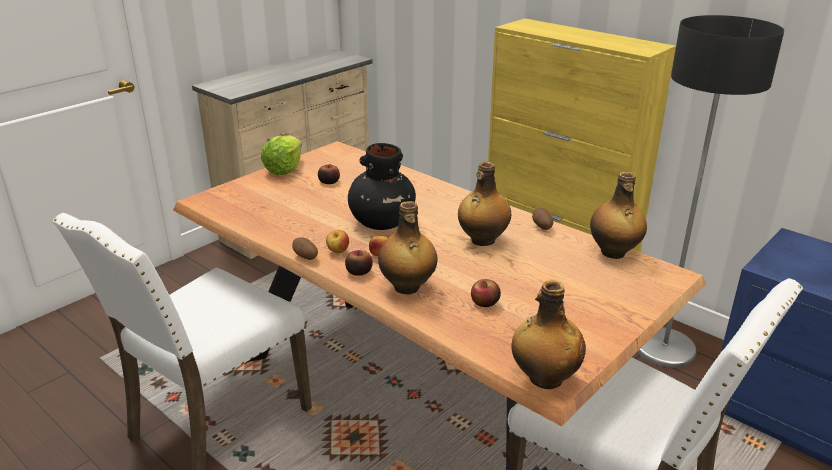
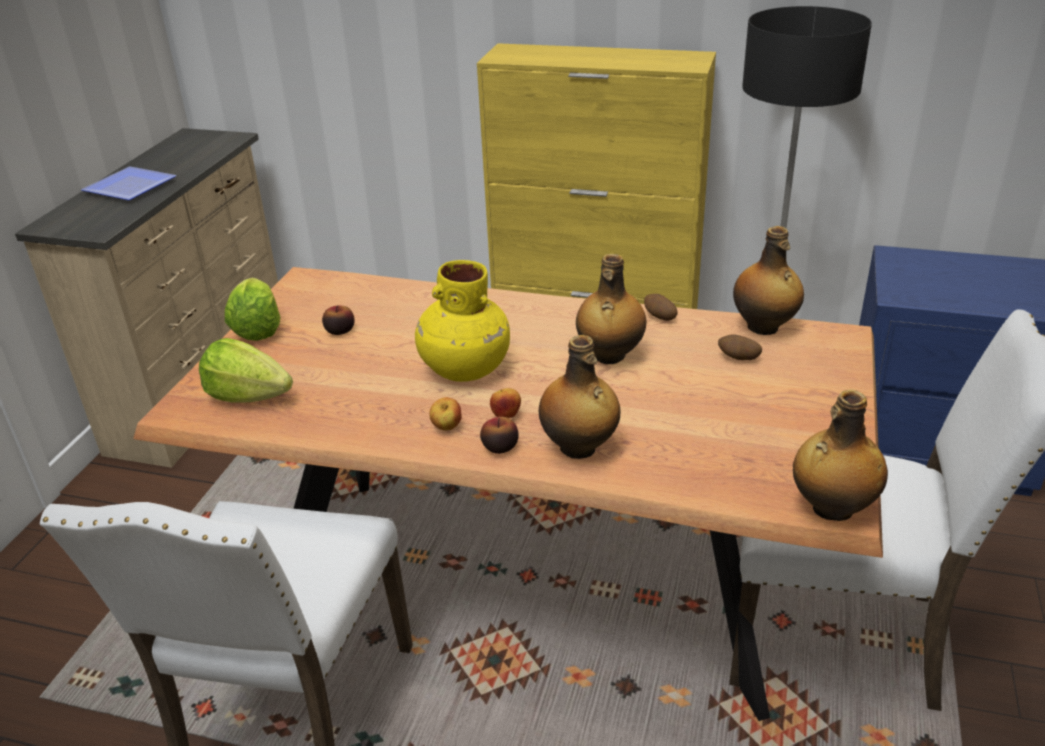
camera: 25 degrees left, 5 degrees up
potato [292,237,318,260] -> potato moved to [718,334,762,360]
black vase [348,143,416,230] -> yellow vase [415,260,510,382]
apple [471,279,501,307] -> none
none -> plate [81,167,176,200]
none -> lettuce [199,338,293,403]

